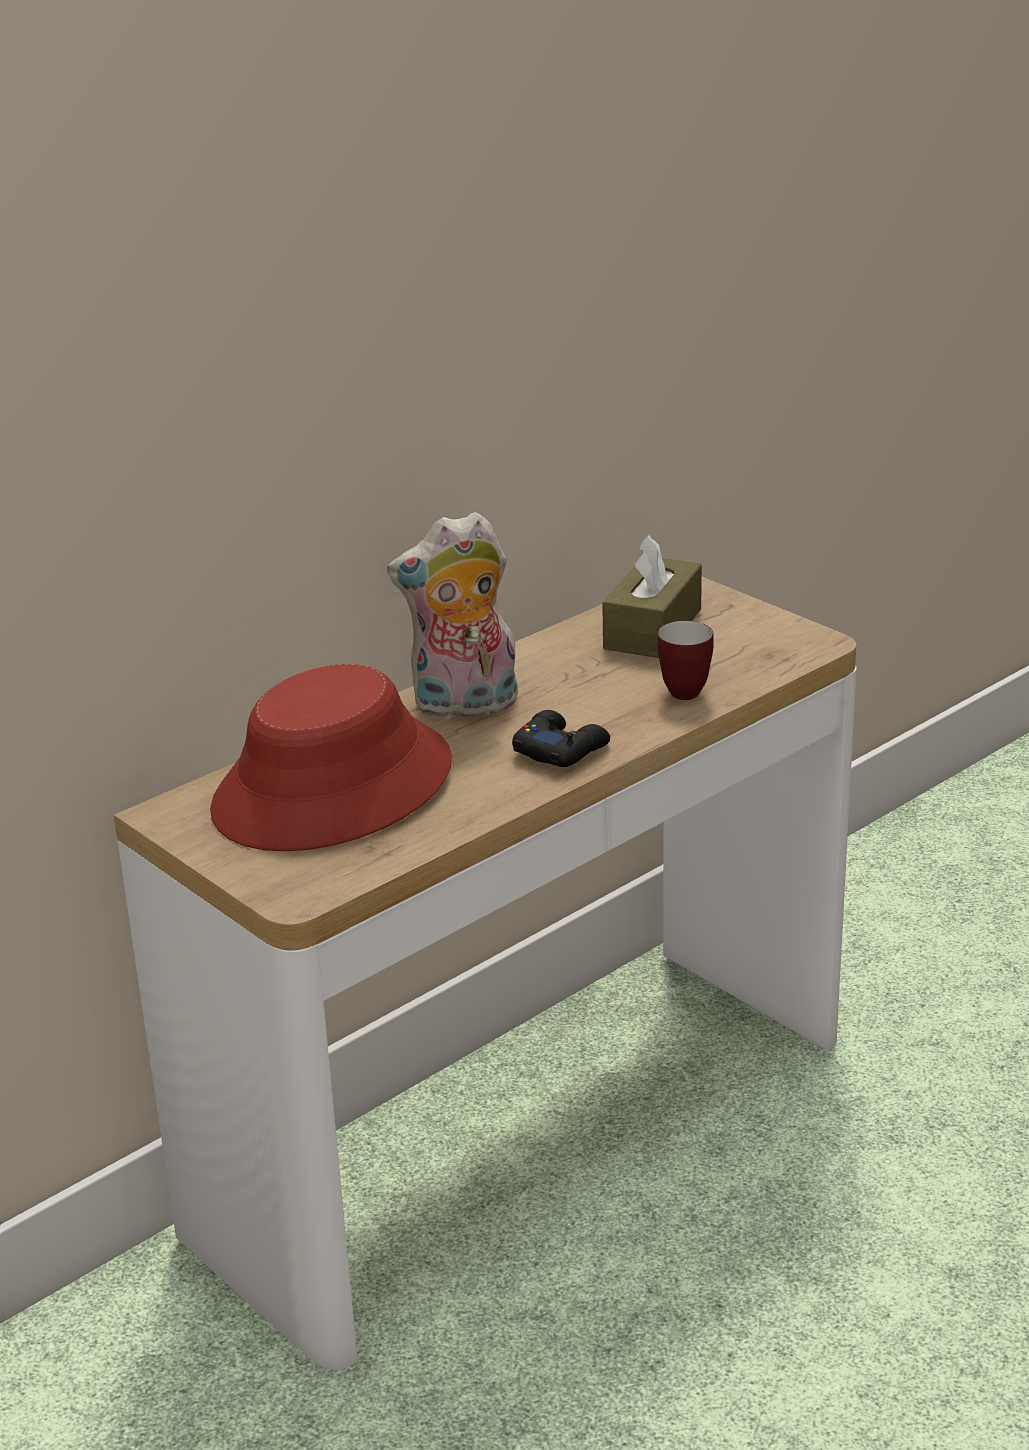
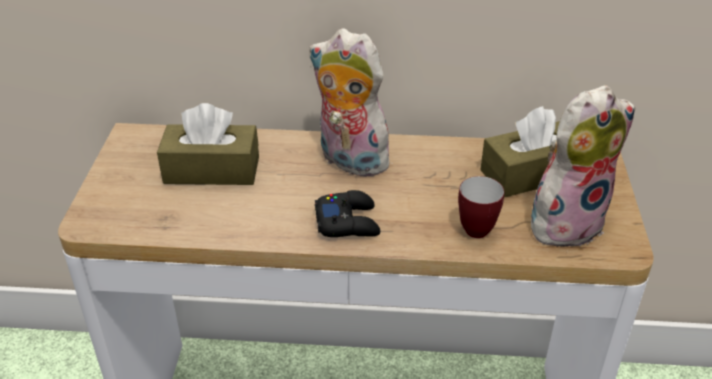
camera: 45 degrees right, 10 degrees up
red hat [210,664,452,851] -> brown tissue box [157,103,259,185]
none -> plush toy [531,85,635,247]

